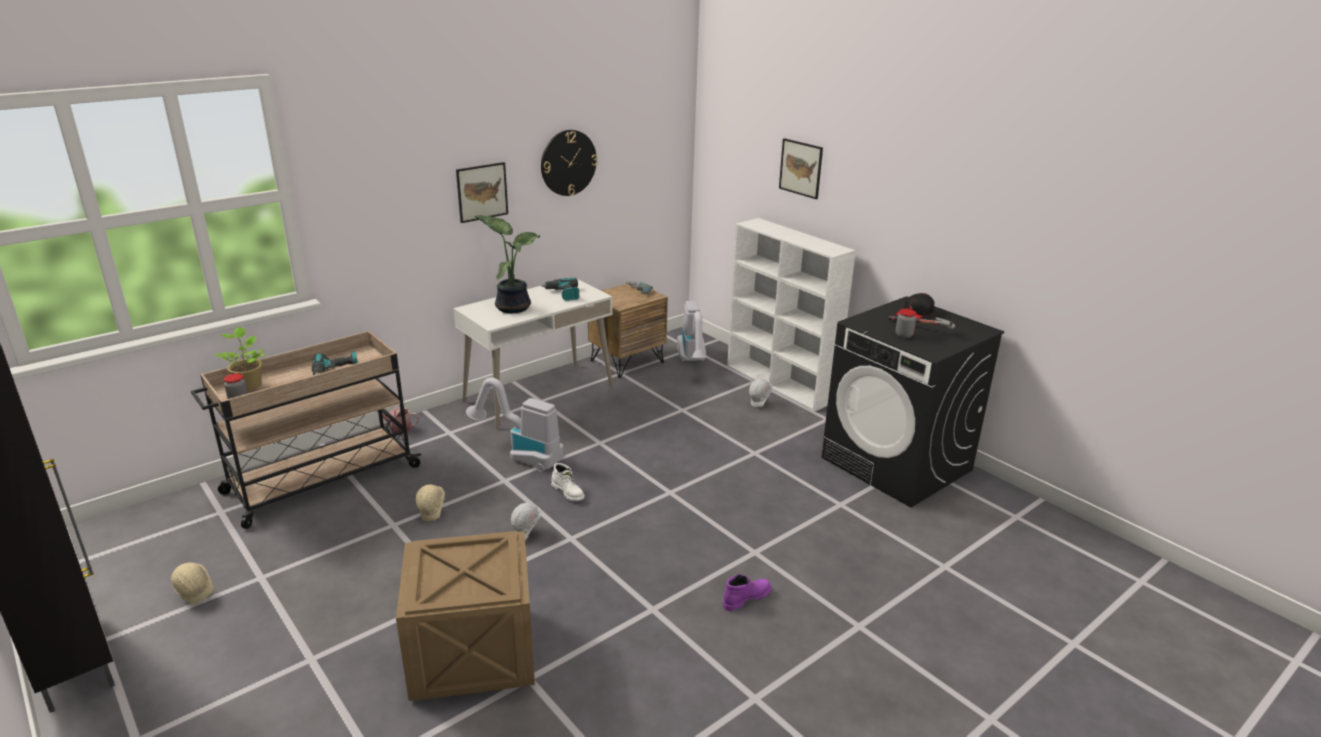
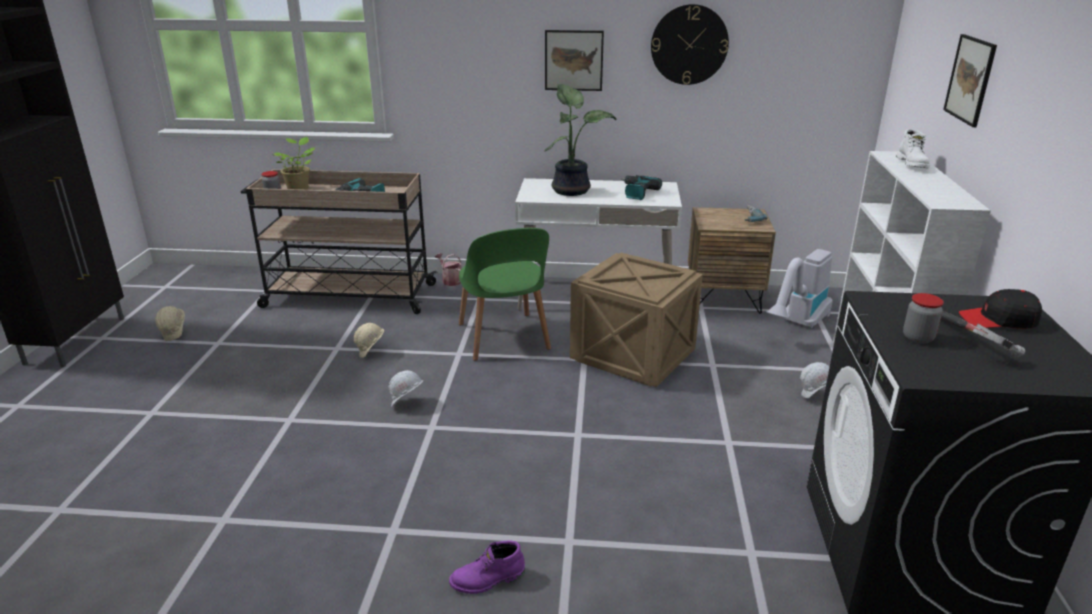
camera: 45 degrees right, 0 degrees up
crate [396,531,535,701] -> crate moved to [570,253,703,387]
vacuum cleaner [466,378,564,472] -> green chair [459,228,551,361]
white boot [551,463,585,501] -> white boot moved to [896,129,930,168]
purple boot [723,574,772,611] -> purple boot turned 150 degrees clockwise [449,540,525,594]

